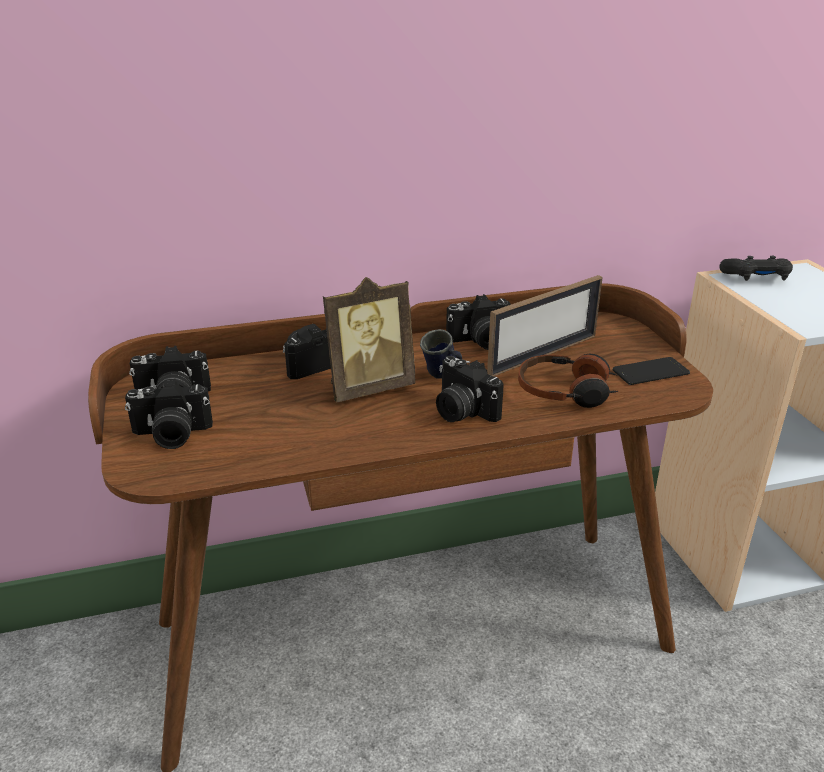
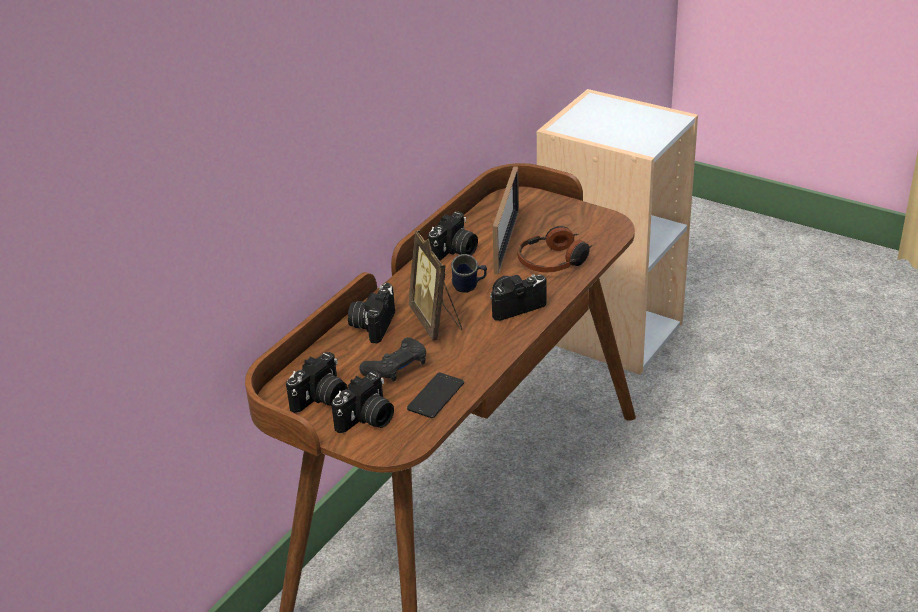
camera: 40 degrees left, 5 degrees up
picture frame [323,277,415,403] -> picture frame turned 135 degrees clockwise [408,230,462,341]
camera [436,356,504,422] -> camera turned 150 degrees clockwise [490,274,547,321]
phone [613,357,690,385] -> phone moved to [407,373,464,418]
black game controller [719,256,793,281] -> black game controller moved to [359,337,426,381]

